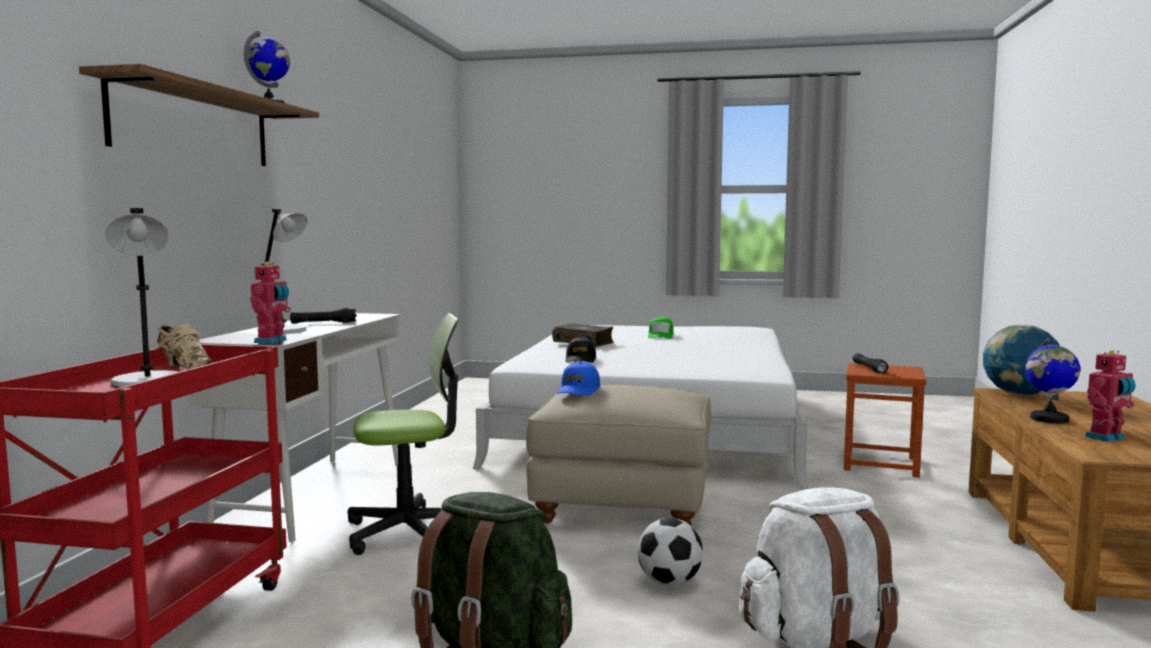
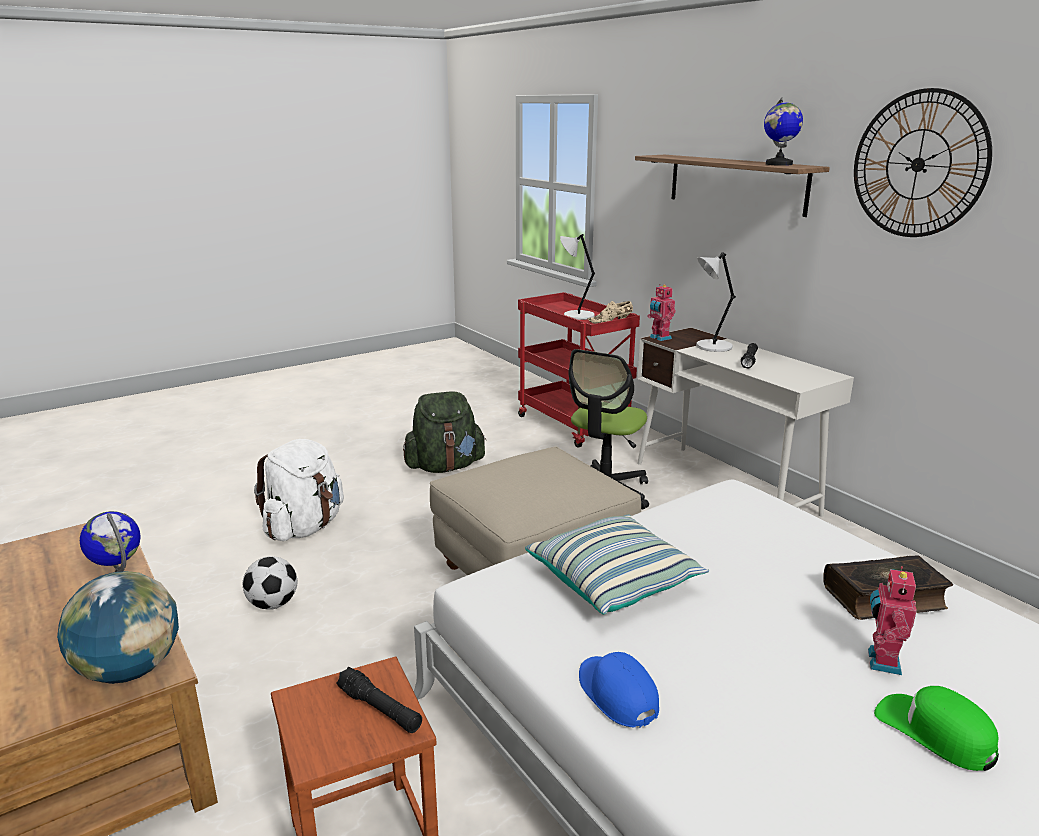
camera: 135 degrees right, 15 degrees up
blue cap [557,362,600,396] -> blue cap moved to [579,652,659,728]
black cap [565,337,596,363] -> none
football [637,518,703,586] -> football moved to [243,556,297,610]
toy robot [1084,350,1136,442] -> toy robot moved to [868,566,917,675]
none -> pillow [525,515,709,614]
none -> wall clock [854,88,992,237]

